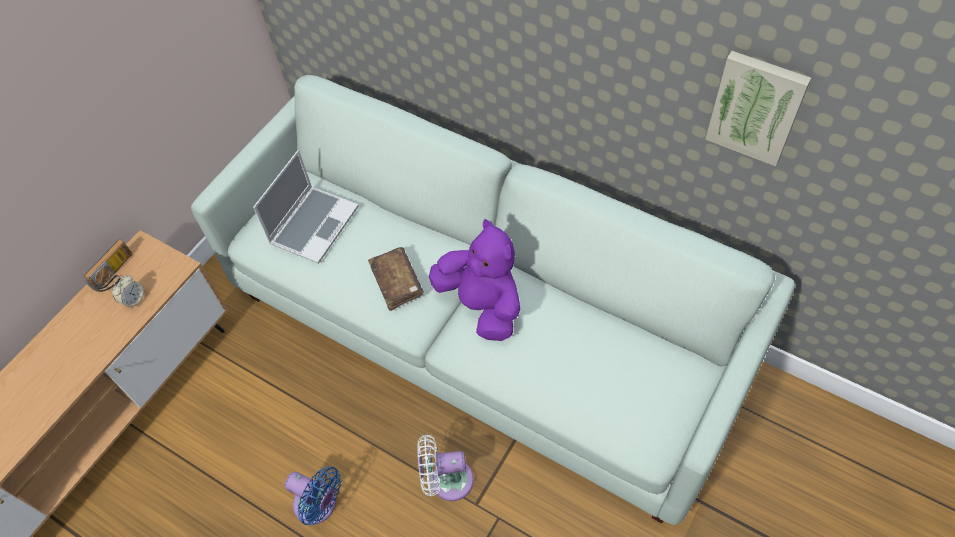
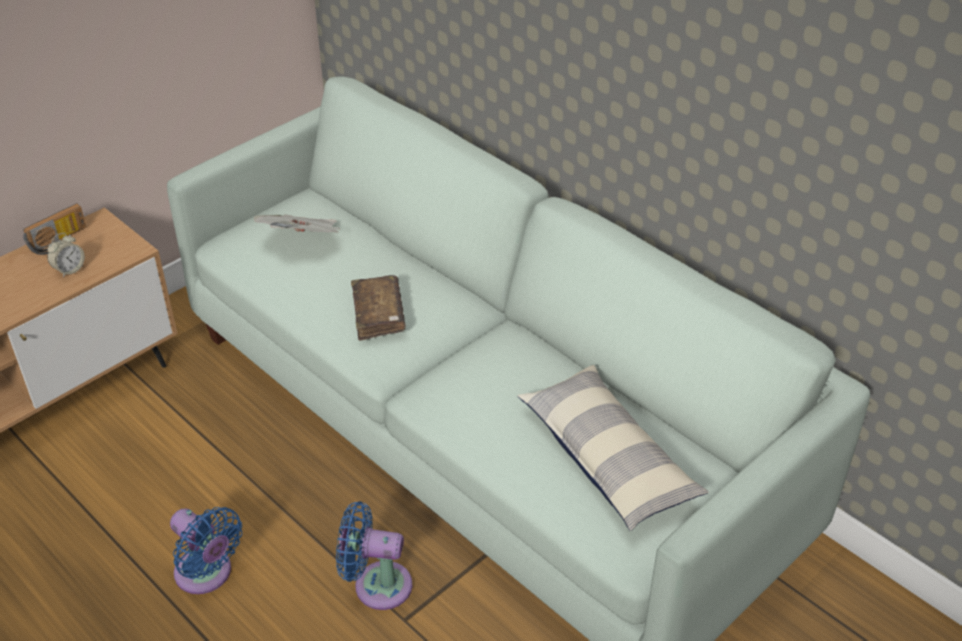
camera: 10 degrees right, 15 degrees down
laptop [253,150,359,264] -> newspaper [254,214,340,233]
white fan [417,435,474,501] -> blue fan [336,501,412,610]
purple plush toy [429,219,520,341] -> none
picture [705,51,811,167] -> none
none -> pillow [517,365,708,531]

